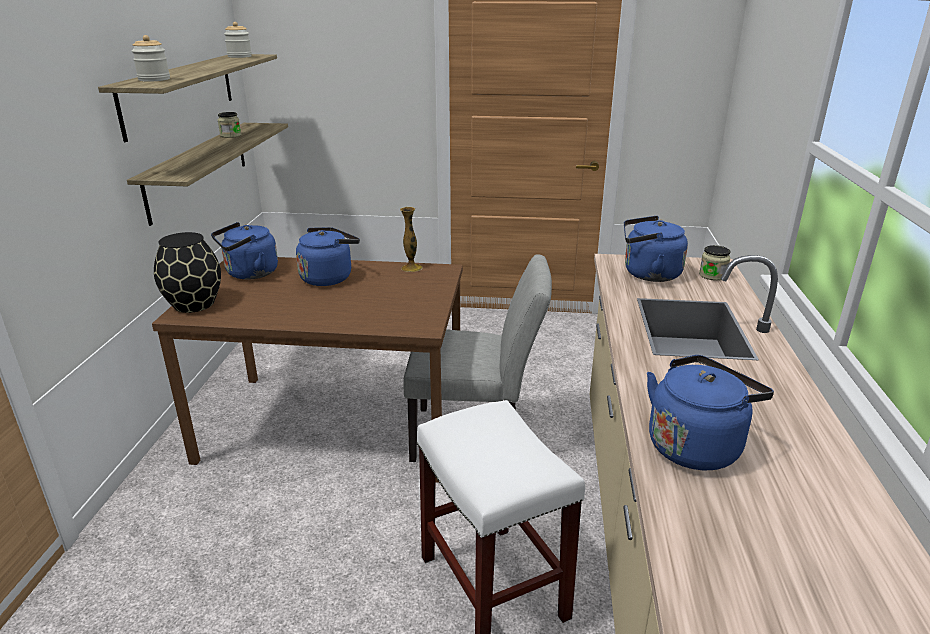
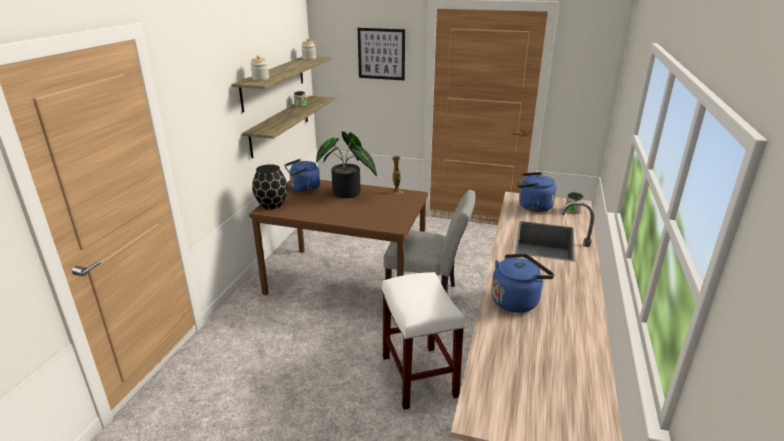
camera: 10 degrees right, 0 degrees up
blue kettle [296,227,360,286] -> potted plant [316,132,377,198]
none -> picture [358,28,405,80]

